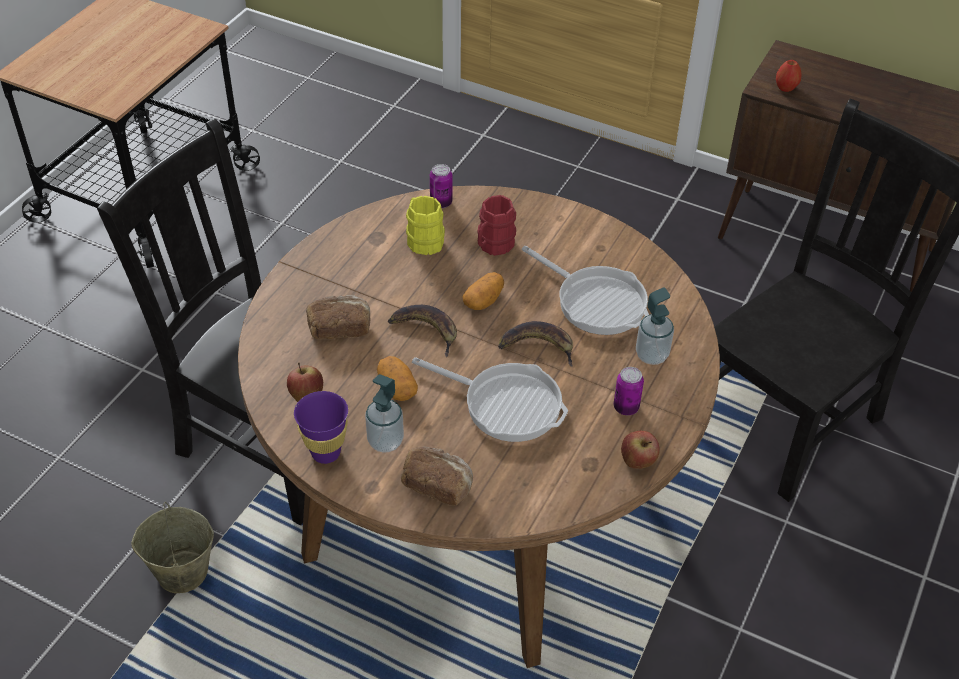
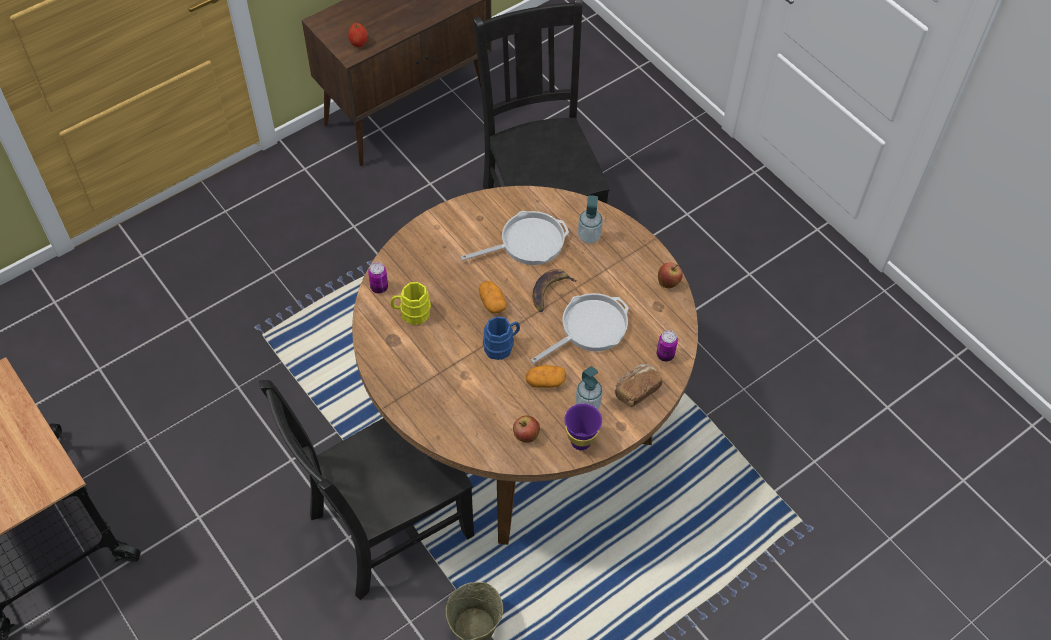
camera: 65 degrees left, 10 degrees up
bread [306,295,370,339] -> none
banana [388,305,457,357] -> blue mug [483,317,520,360]
red mug [477,195,516,256] -> none
can [614,367,644,415] -> can moved to [657,330,678,362]

